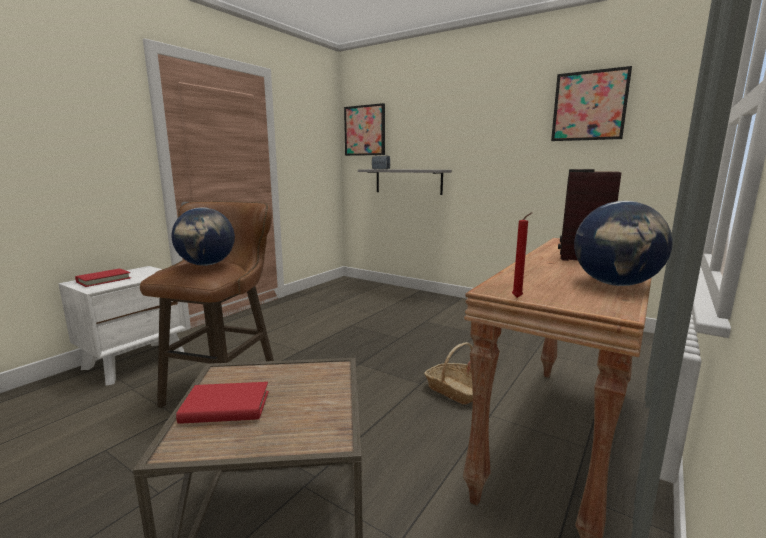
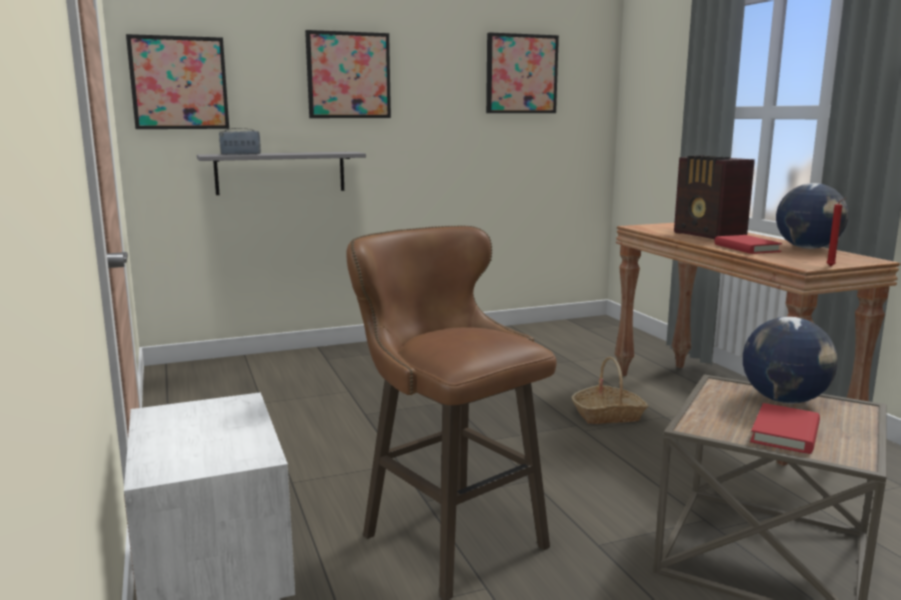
camera: 55 degrees left, 0 degrees up
red book [75,269,131,287] -> red book moved to [715,235,782,254]
globe [172,207,235,266] -> globe moved to [743,317,838,404]
none -> picture [305,30,391,118]

